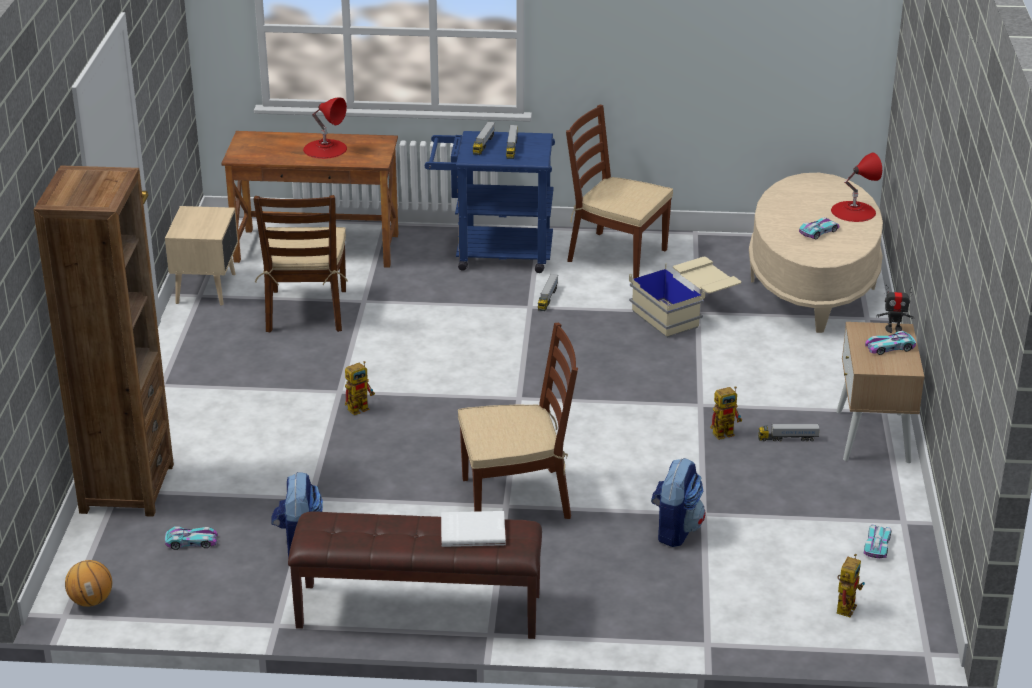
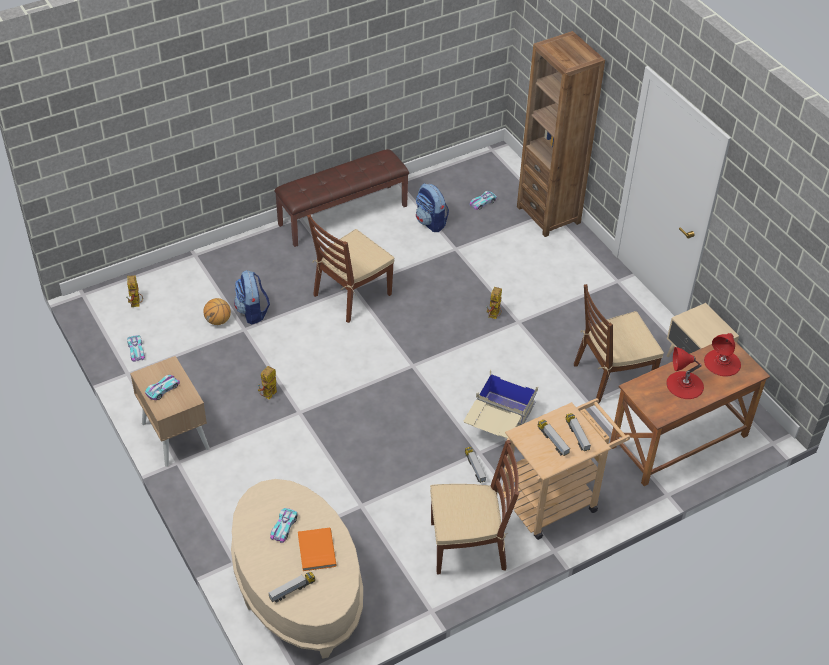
camera: 145 degrees right, 15 degrees up
basketball [65,560,112,607] -> basketball moved to [203,298,231,325]
brown chair [253,195,348,332] -> brown chair turned 75 degrees counterclockwise [574,284,664,404]
blue cart [425,131,555,273] -> beige cart [502,398,631,540]
white book [441,511,506,547] -> none
beige storage box [629,257,741,338] -> beige storage box moved to [464,370,538,439]
toy truck [758,424,820,441] -> toy truck moved to [268,572,315,602]
red table lamp [831,153,882,222] -> red table lamp moved to [704,333,741,376]
toy robot [876,285,914,333] -> none
none -> orange book [298,528,337,571]

